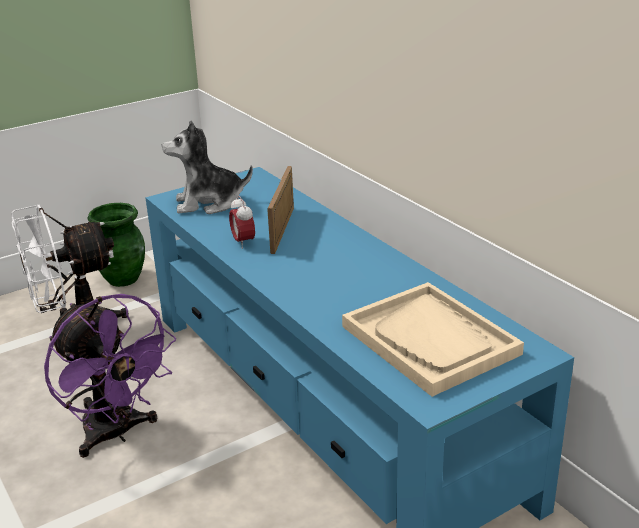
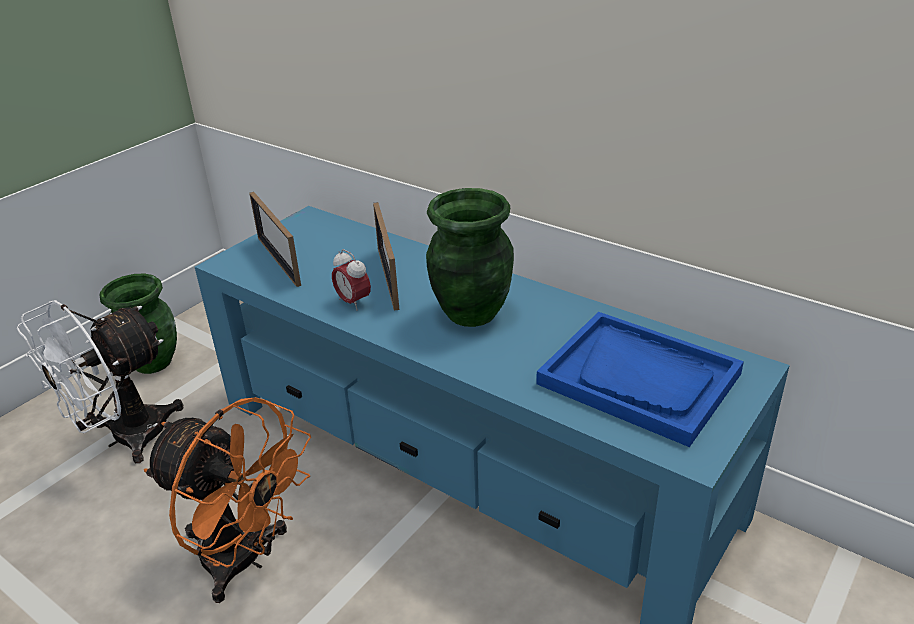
camera: 20 degrees left, 5 degrees up
purple fan [44,294,176,458] -> orange fan [144,397,311,603]
plush toy [162,120,253,214] -> picture frame [249,192,301,287]
beige tray [342,282,524,397] -> blue tray [536,312,744,447]
none -> green vase [426,188,514,327]

